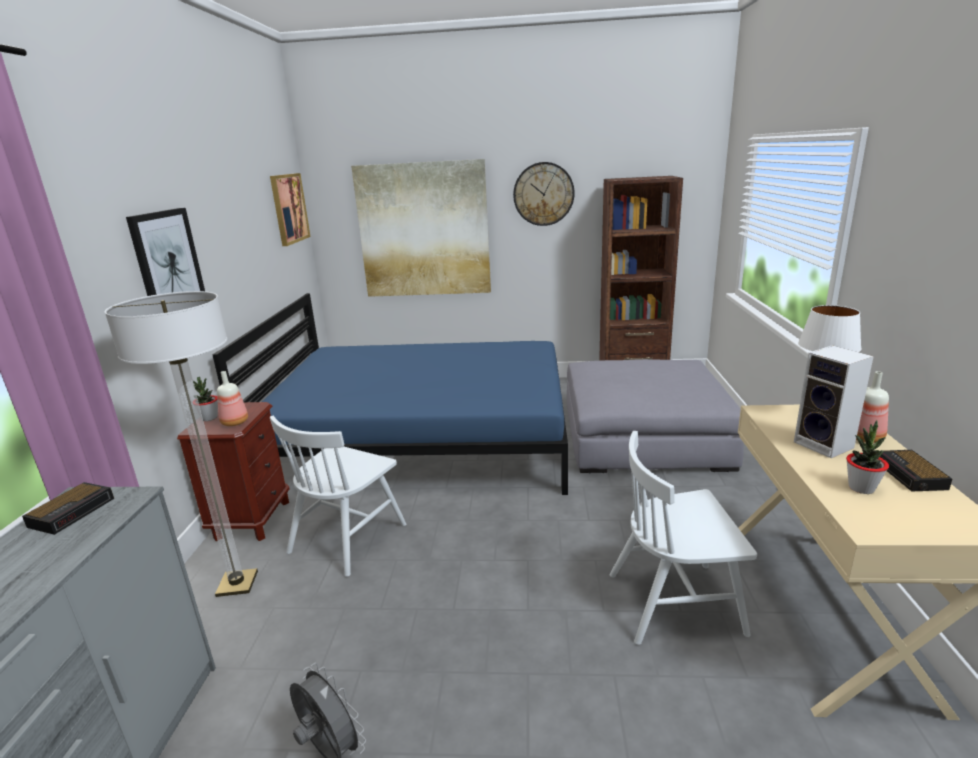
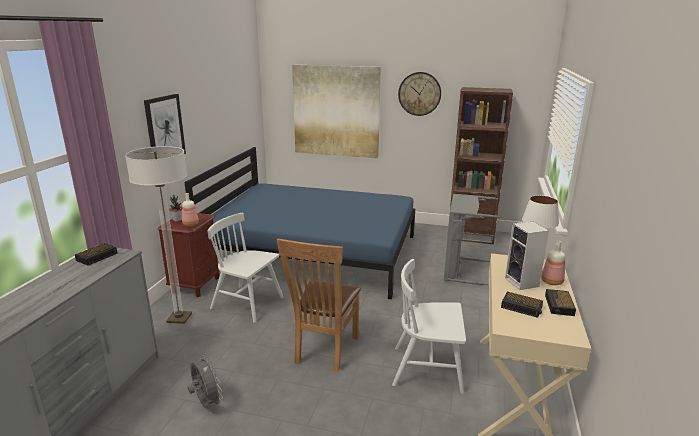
camera: 10 degrees right, 0 degrees up
picture [270,173,311,246] -> none
white chair [270,415,406,577] -> white chair turned 75 degrees clockwise [207,213,284,323]
grey ottoman [566,359,744,473] -> grey laundry basket [444,194,499,286]
potted plant [846,420,889,494] -> alarm clock [501,292,543,318]
none -> brown chair [277,238,361,372]

